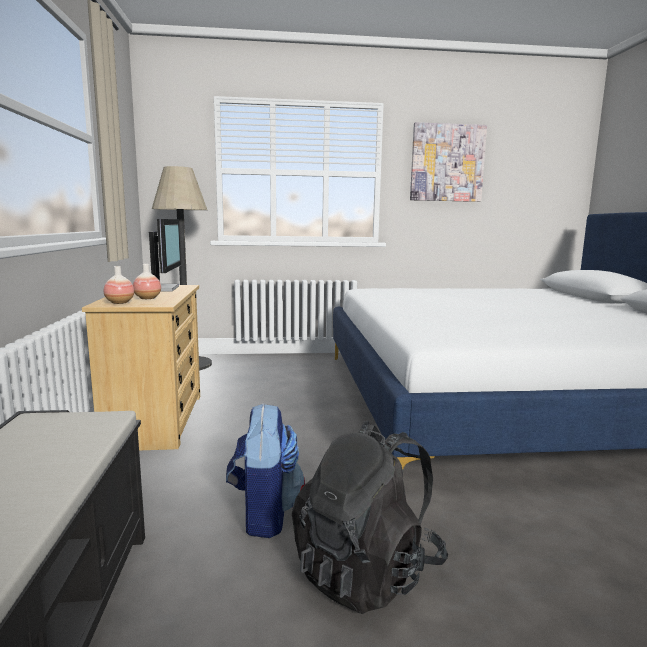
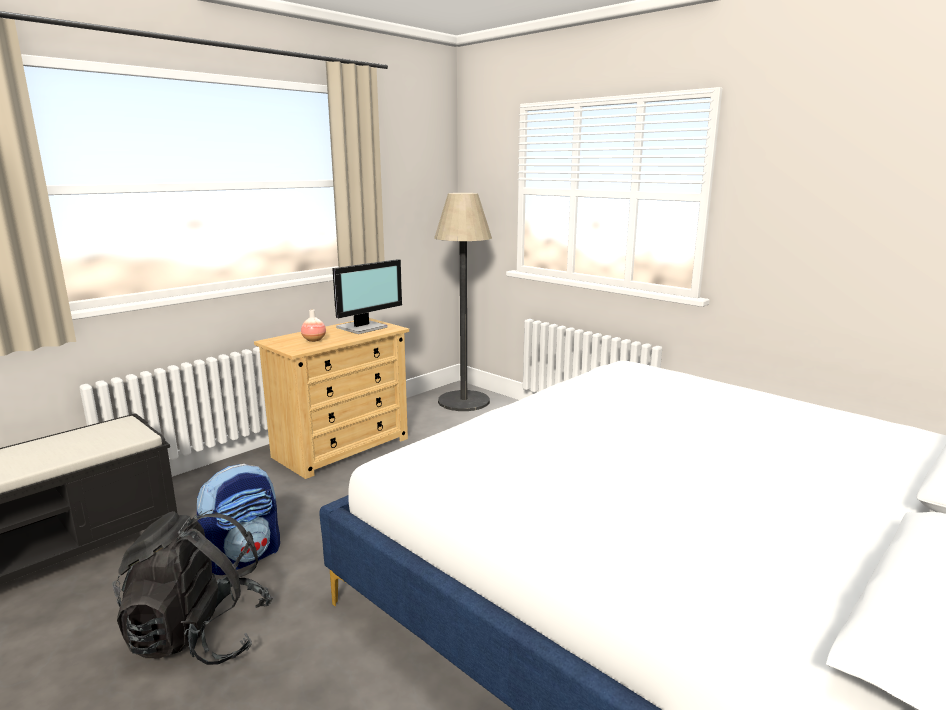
camera: 50 degrees right, 5 degrees up
vase [104,266,134,304] -> none
picture [410,122,487,202] -> none

